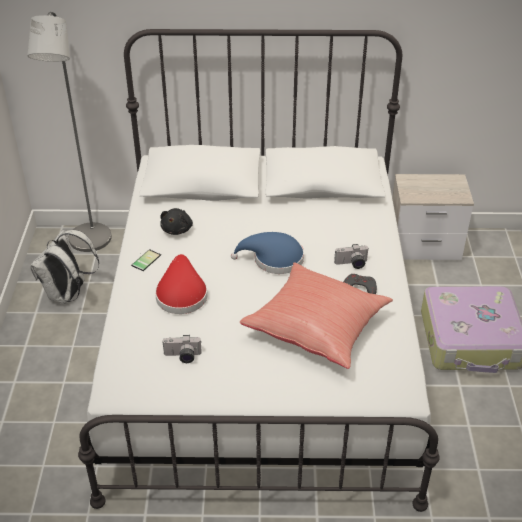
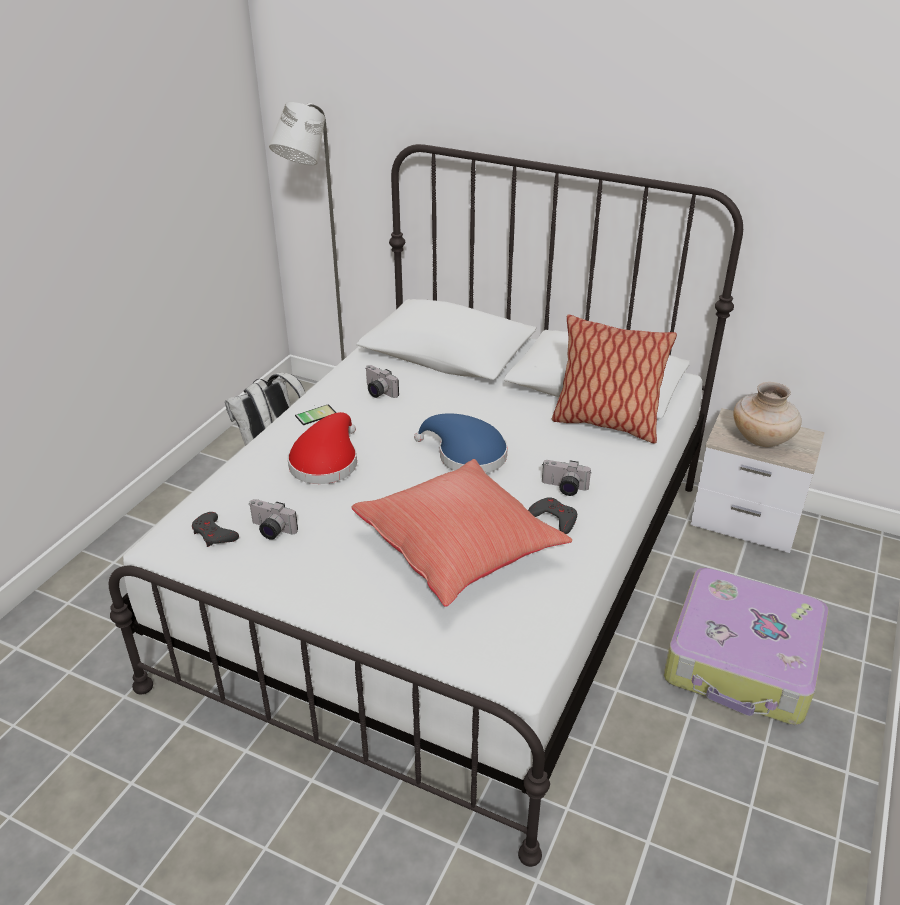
camera: 25 degrees right, 5 degrees down
black plush toy [160,208,193,235] -> camera [365,365,399,398]
none -> grey game controller [192,512,239,547]
none -> pillow [552,314,677,444]
none -> beige vase [733,382,802,447]

